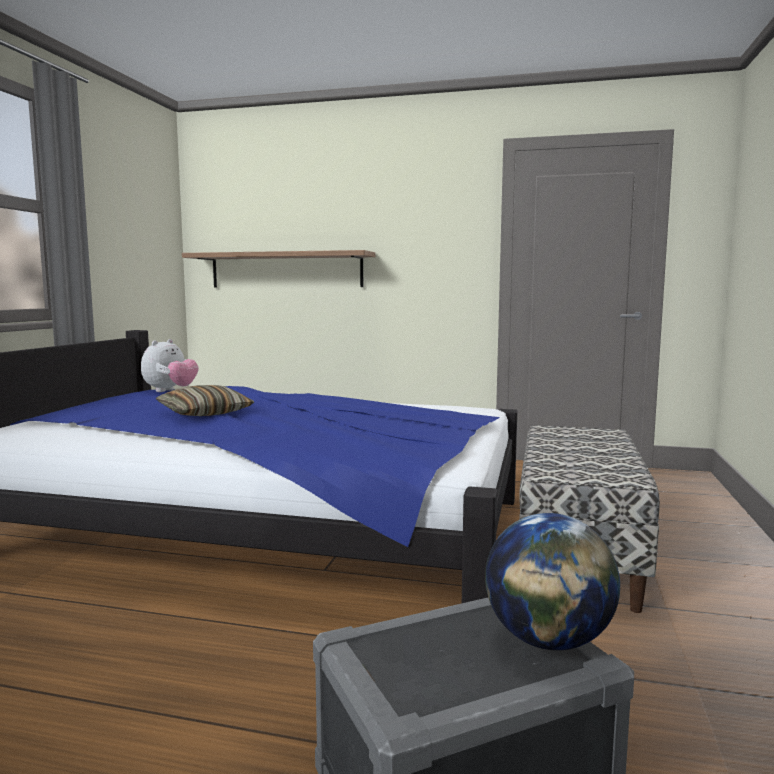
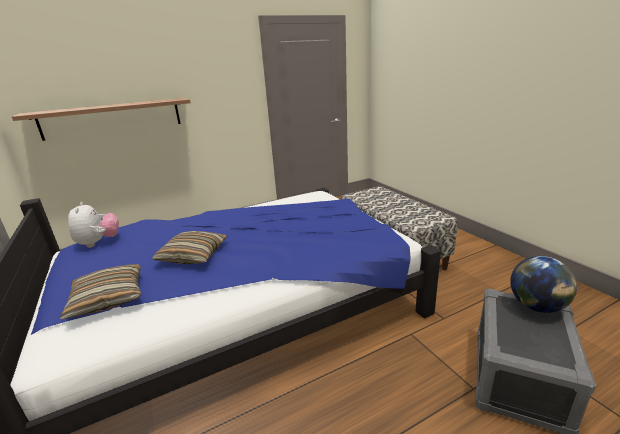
camera: 40 degrees left, 15 degrees up
none -> pillow [60,264,141,319]

